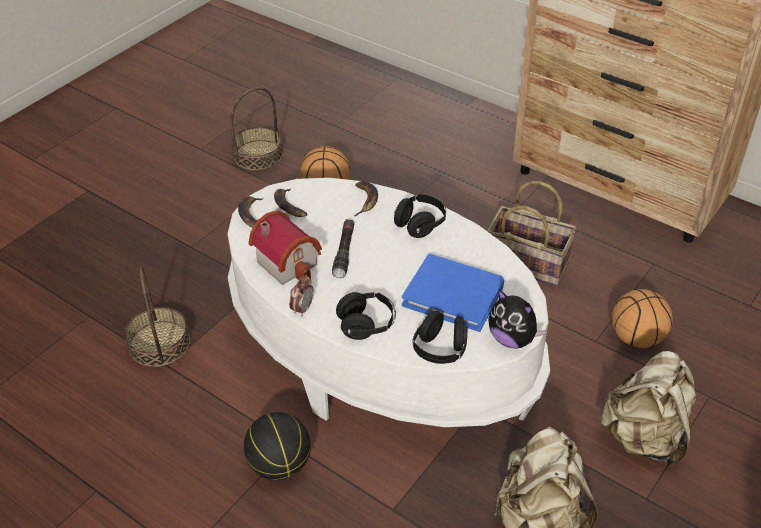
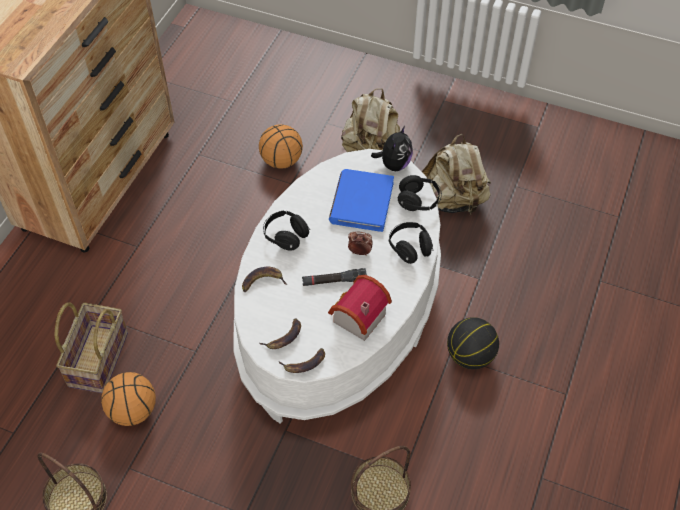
camera: 105 degrees left, 10 degrees up
alarm clock [289,275,314,317] -> alarm clock moved to [348,231,373,256]
basket [486,181,577,286] -> basket moved to [55,302,128,393]

